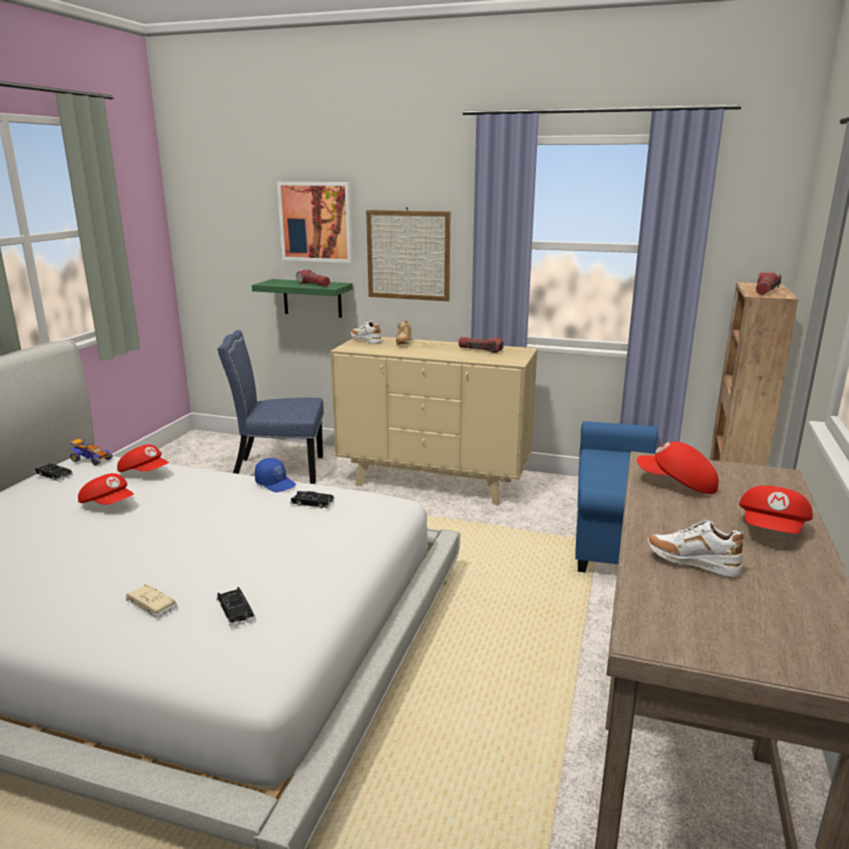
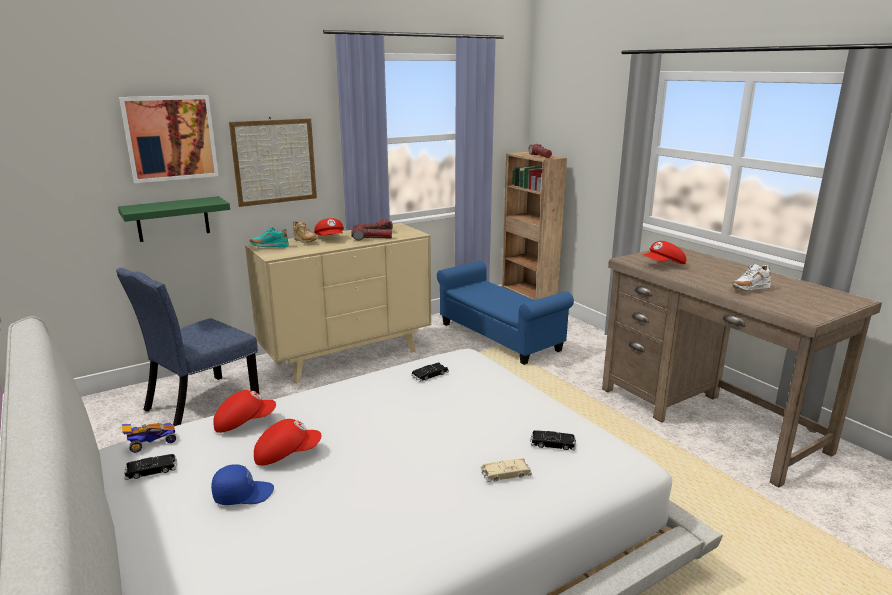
camera: 50 degrees left, 0 degrees up
blue cap [255,458,296,492] -> blue cap moved to [211,464,274,505]
flashlight [296,270,330,287] -> flashlight moved to [351,226,392,241]
white shoe [351,321,381,344] -> turquoise shoe [250,227,289,248]
red cap [739,485,813,534] -> red cap moved to [314,218,344,235]

